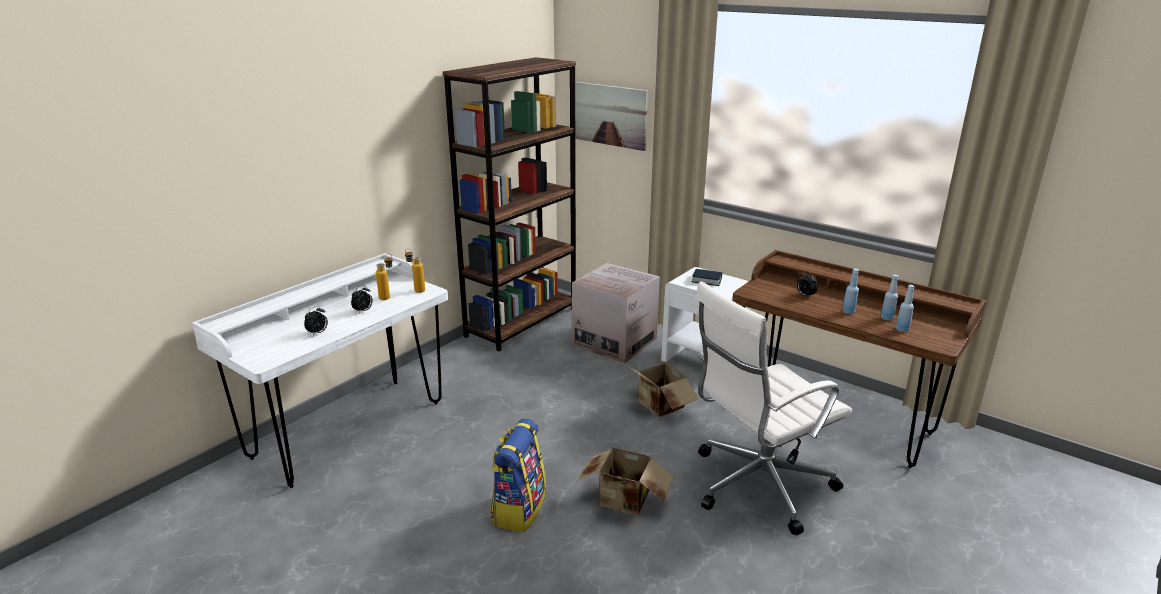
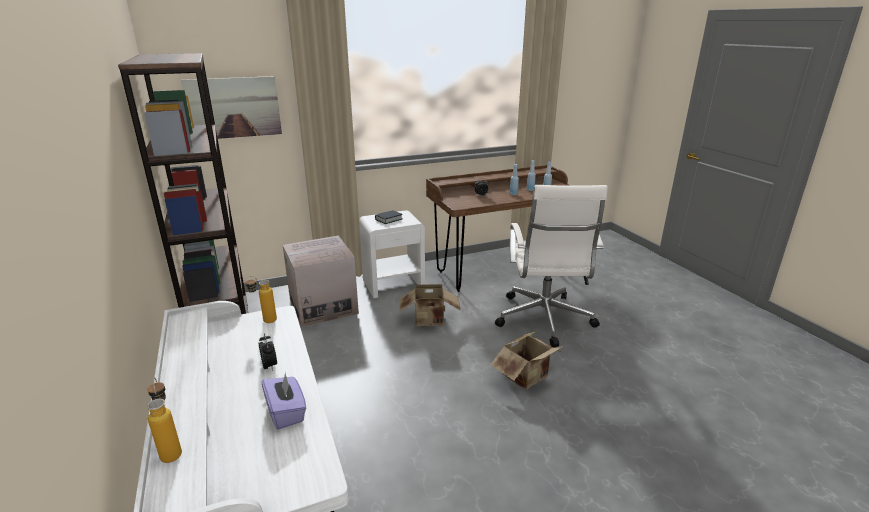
camera: 60 degrees left, 0 degrees up
alarm clock [304,306,328,335] -> purple tissue box [262,372,306,430]
bottle [376,254,393,300] -> bottle moved to [147,378,182,463]
backpack [490,419,546,532] -> none

